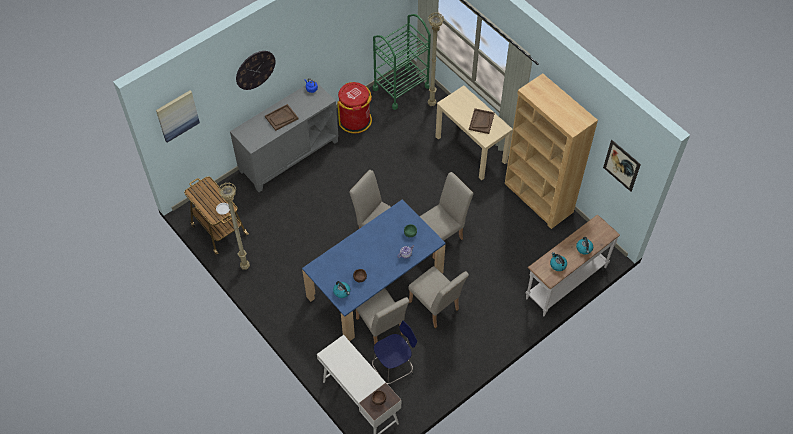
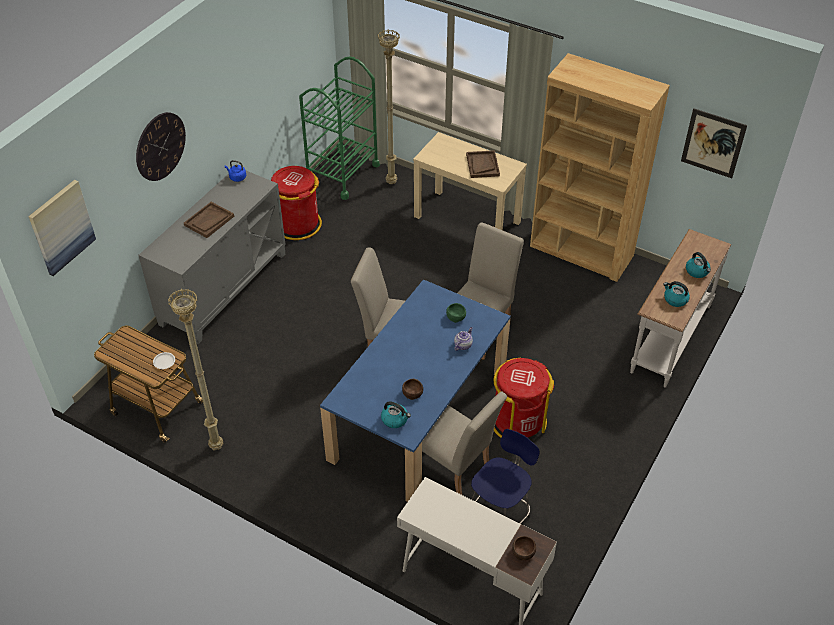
camera: 20 degrees left, 10 degrees down
beige chair [409,266,469,328] -> red trash can [494,358,554,438]

